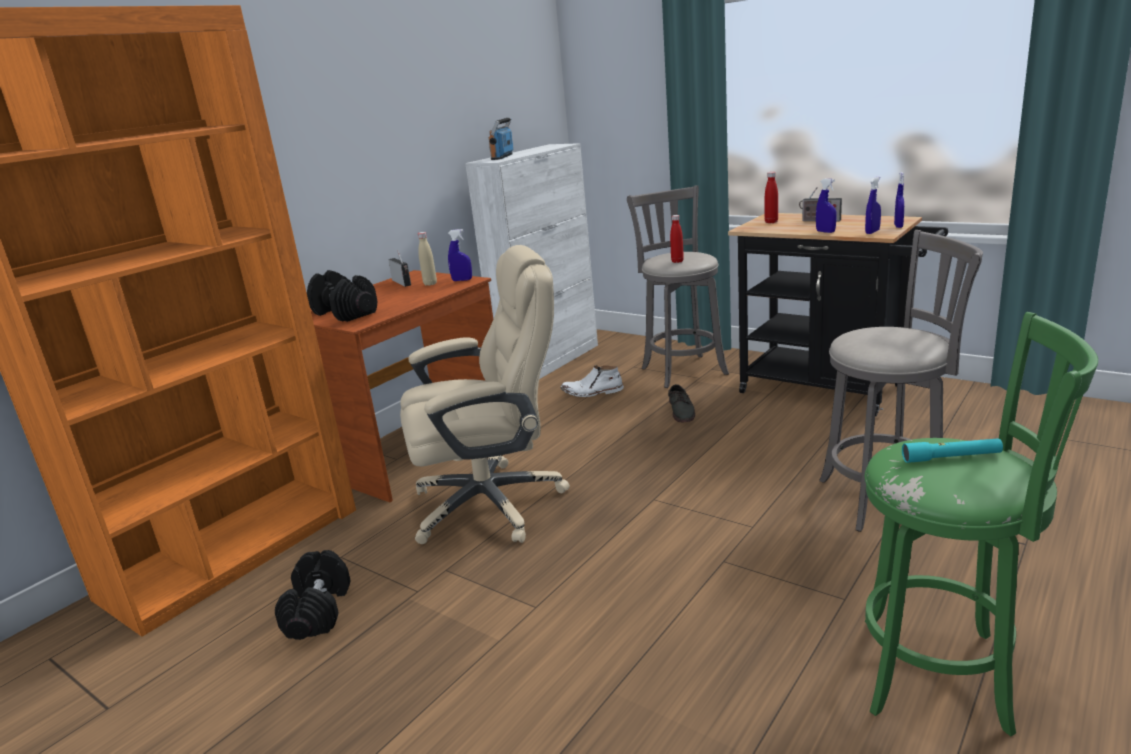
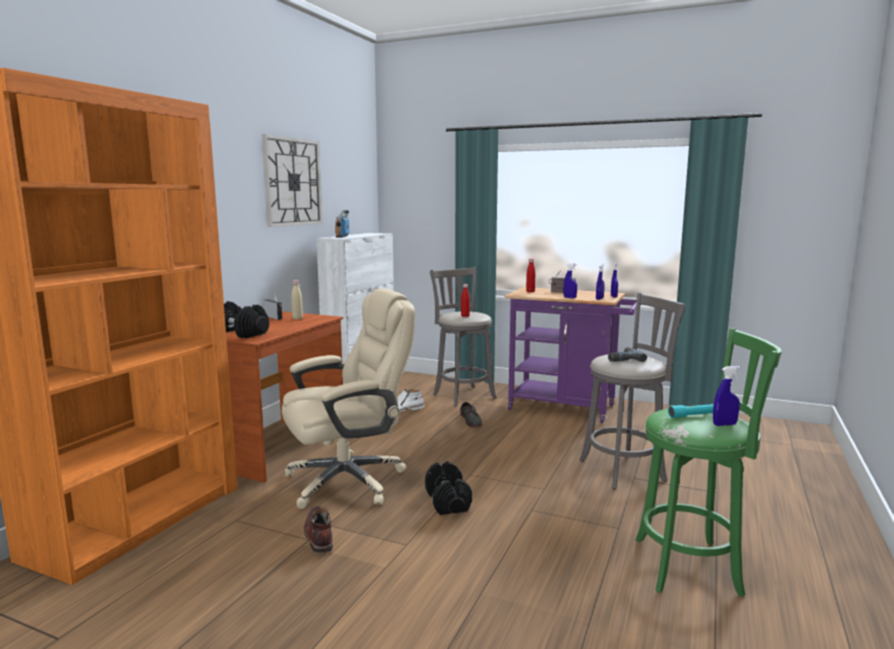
camera: 15 degrees left, 10 degrees down
black dumbbell [275,550,351,640] -> black dumbbell moved to [425,461,472,515]
blue spray bottle [448,229,472,281] -> blue spray bottle moved to [713,366,740,426]
black cart [728,213,948,416] -> purple cart [504,287,641,423]
none -> wall clock [262,134,323,227]
none -> brown boot [304,506,333,553]
none -> power drill [608,347,647,362]

